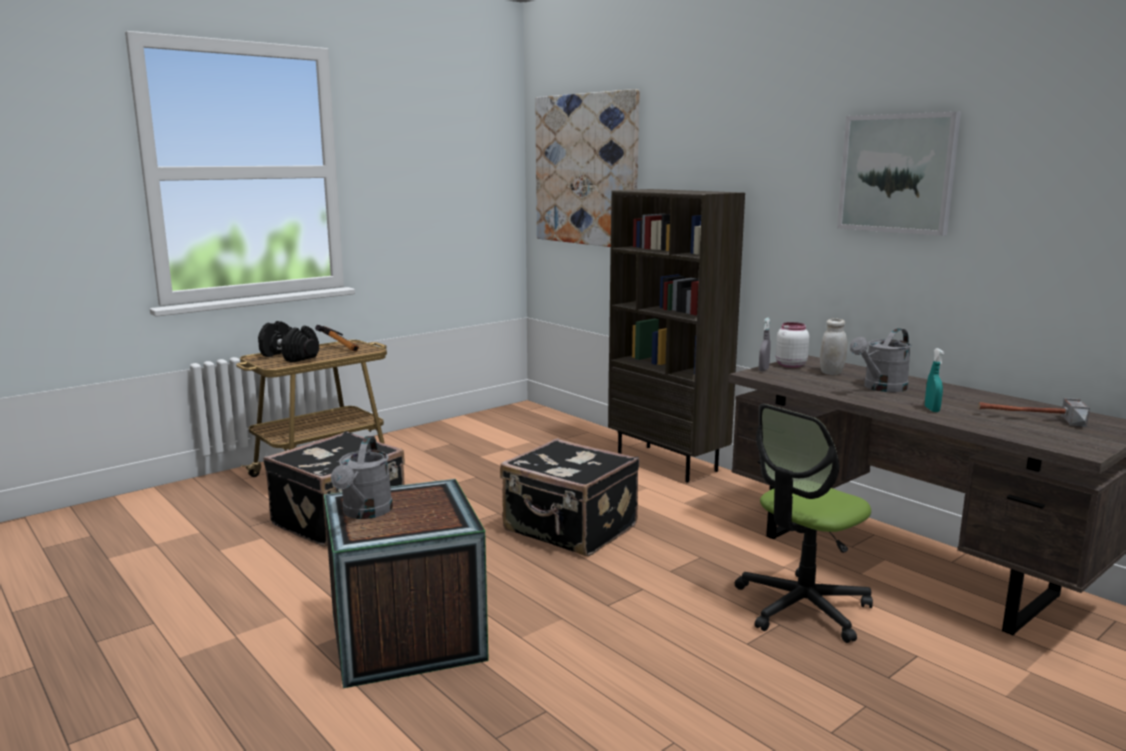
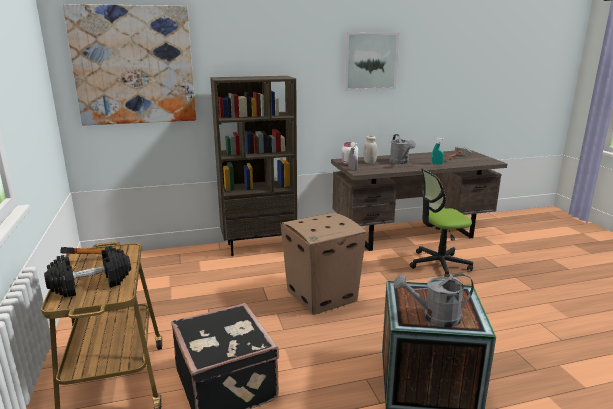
camera: 65 degrees left, 5 degrees up
grey watering can [331,436,393,519] -> grey watering can turned 150 degrees clockwise [394,273,474,327]
black suitcase [500,438,640,556] -> cardboard box [281,213,367,315]
office chair [735,404,873,643] -> office chair turned 90 degrees clockwise [410,168,473,277]

